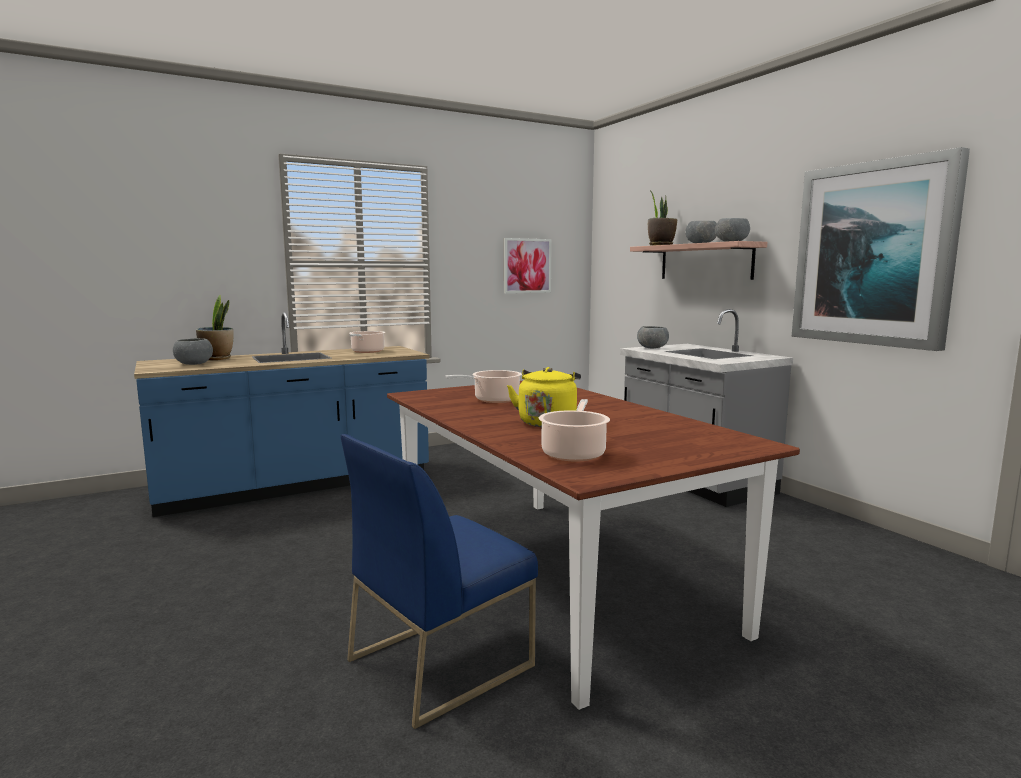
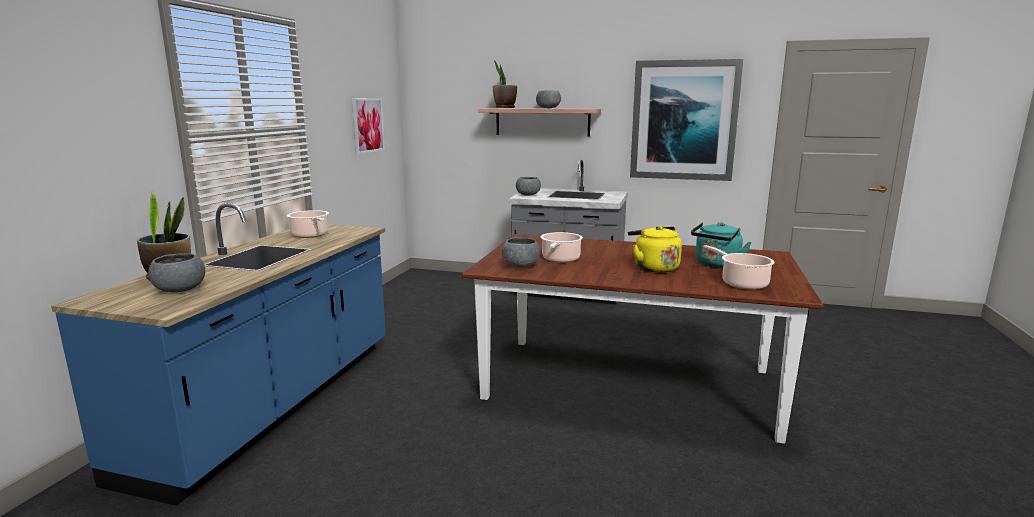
camera: 45 degrees left, 5 degrees up
blue chair [340,434,538,729] -> none
grey bowl [715,218,750,242] -> grey bowl moved to [502,237,540,268]
none -> turquoise kettle [691,222,752,267]

